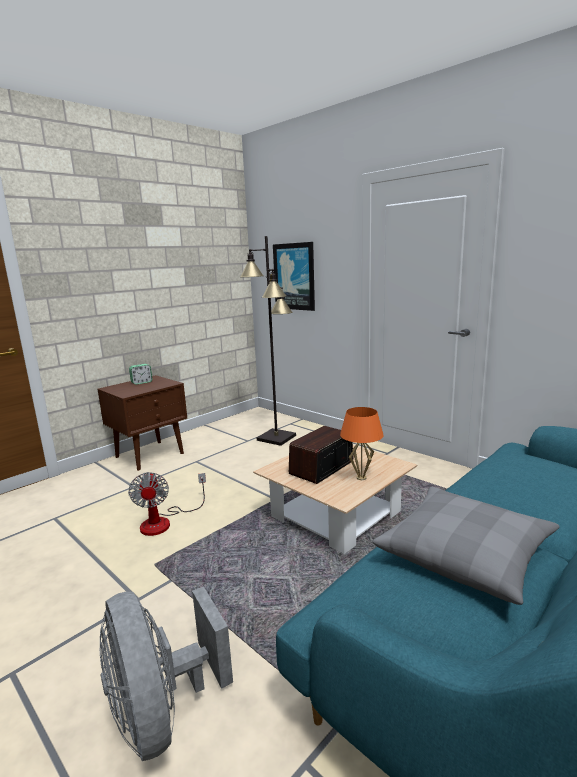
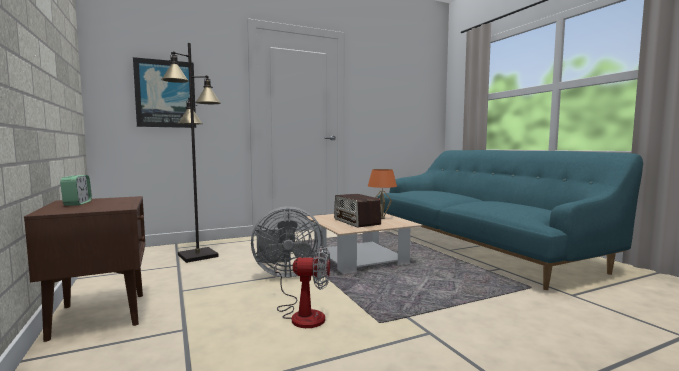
camera: 70 degrees left, 10 degrees down
grey fan [100,586,233,761] -> grey fan moved to [251,206,323,278]
grey pillow [373,487,559,605] -> none

